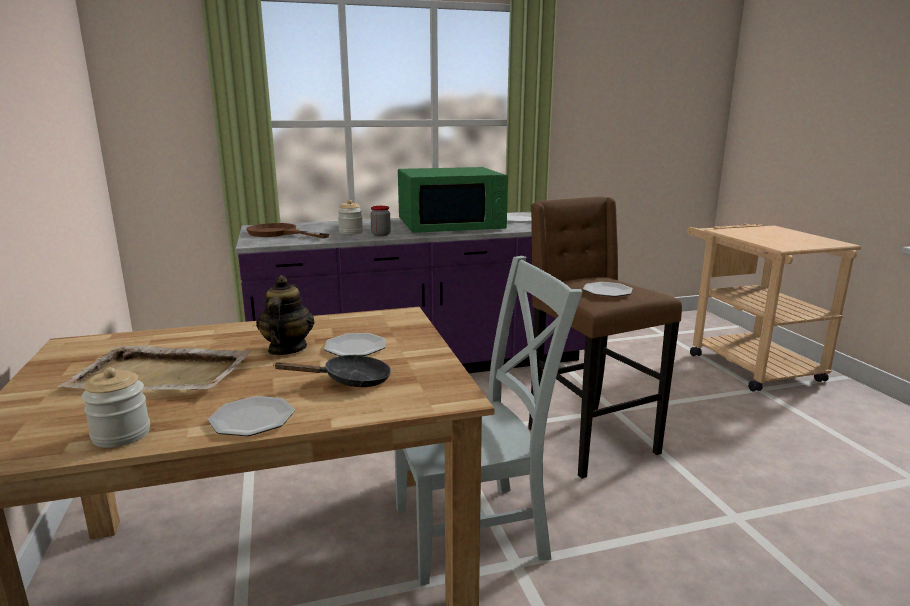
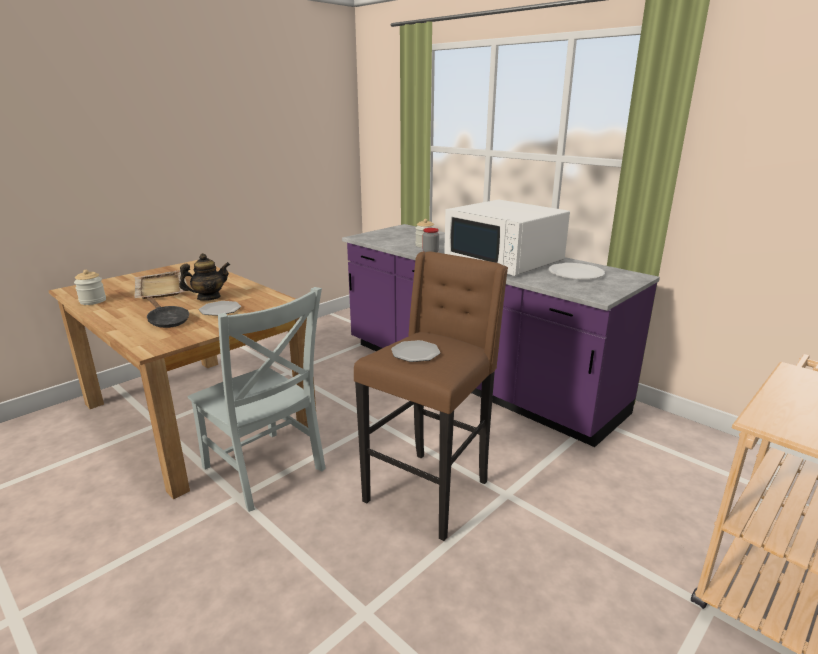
camera: 60 degrees right, 5 degrees up
plate [208,396,295,436] -> none
brown frying pan [246,223,329,239] -> none
green microwave [398,167,508,233] -> white microwave [444,200,570,276]

